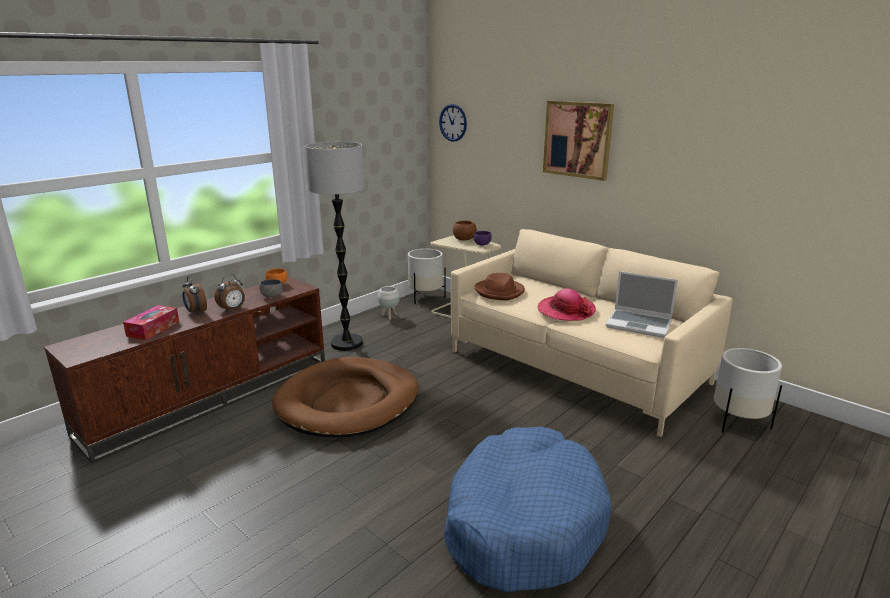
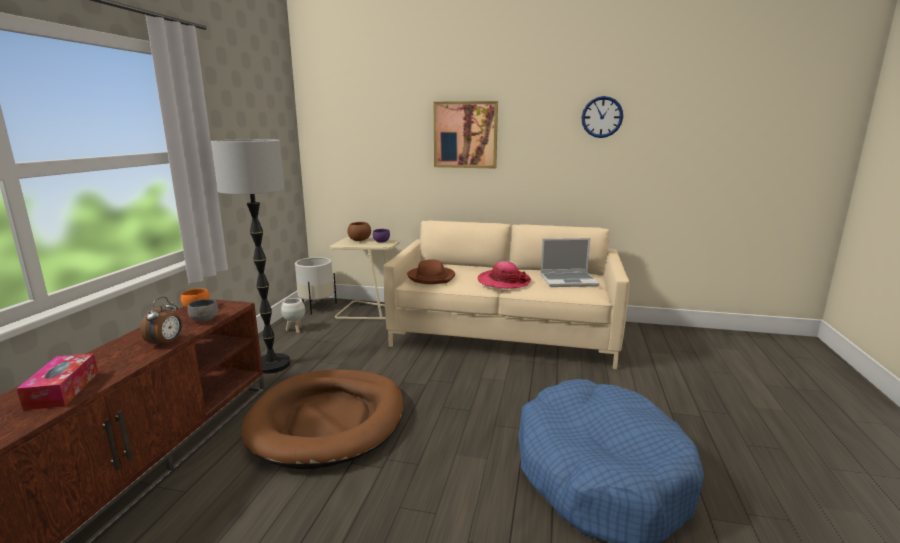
camera: 30 degrees left, 5 degrees down
alarm clock [182,276,207,314] -> none
wall clock [439,104,467,142] -> wall clock moved to [581,96,623,138]
white planter [714,348,782,433] -> none

